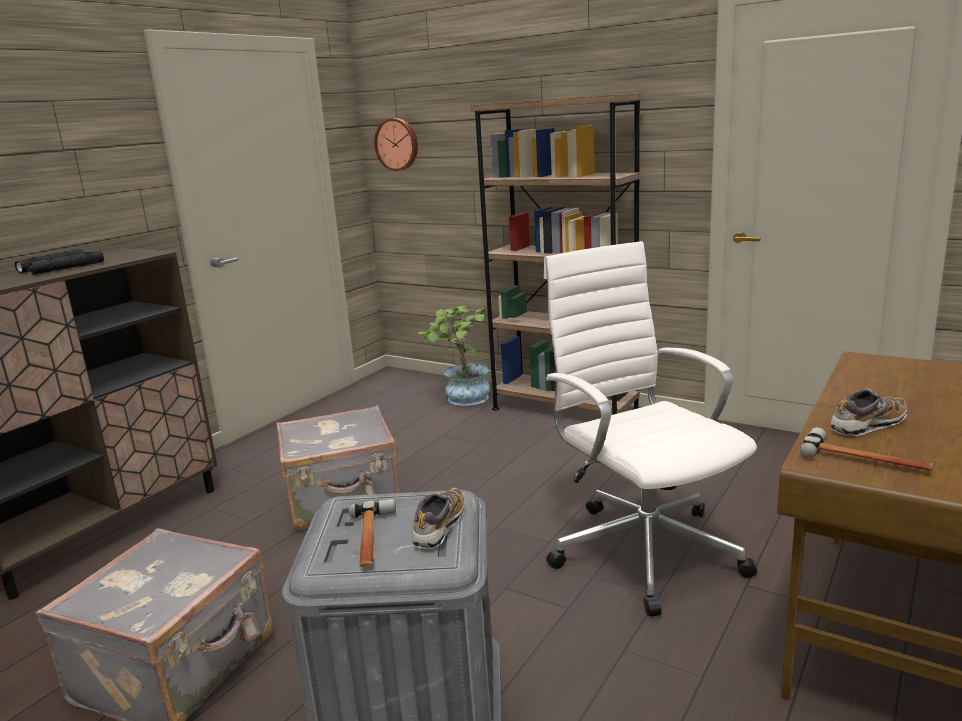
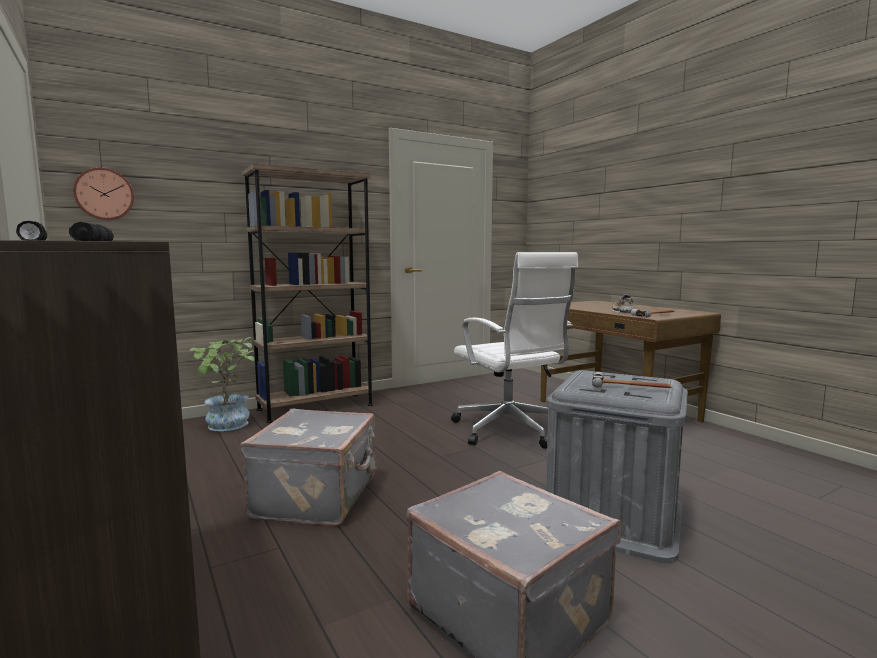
camera: 65 degrees left, 10 degrees down
shoe [412,488,465,549] -> none
white office chair [543,241,757,617] -> white office chair turned 120 degrees counterclockwise [451,252,578,449]

